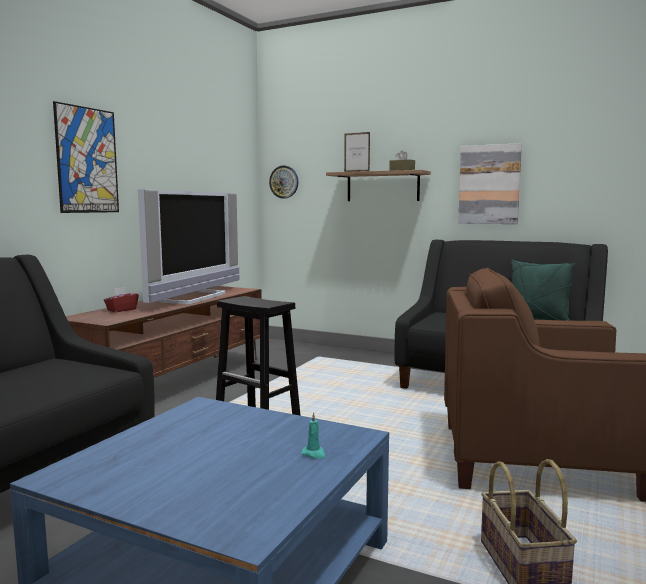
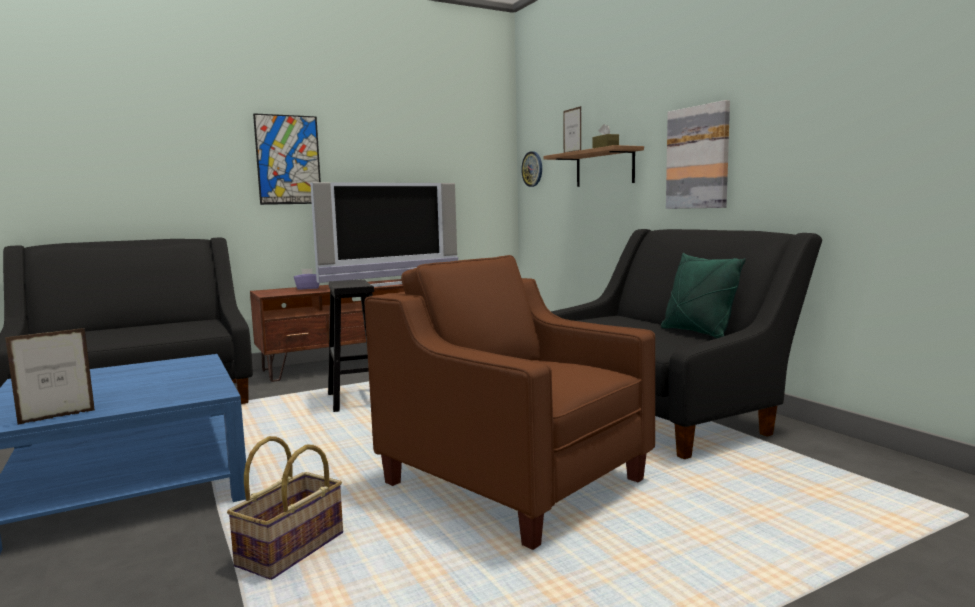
camera: 35 degrees right, 0 degrees up
red tissue box [104,287,139,312] -> purple tissue box [294,268,319,290]
turquoise candle [301,412,326,459] -> none
none -> picture frame [5,328,95,425]

